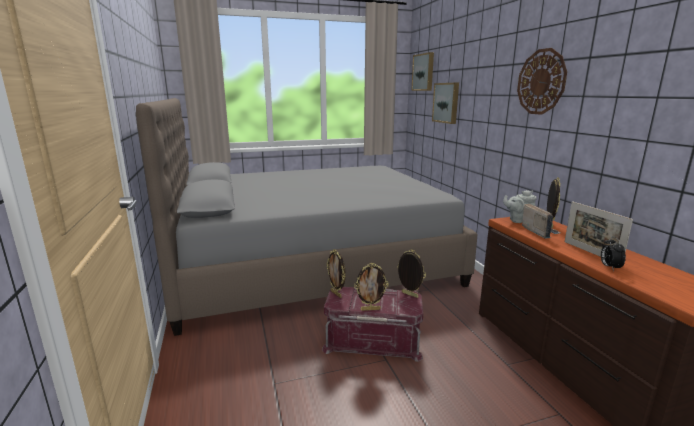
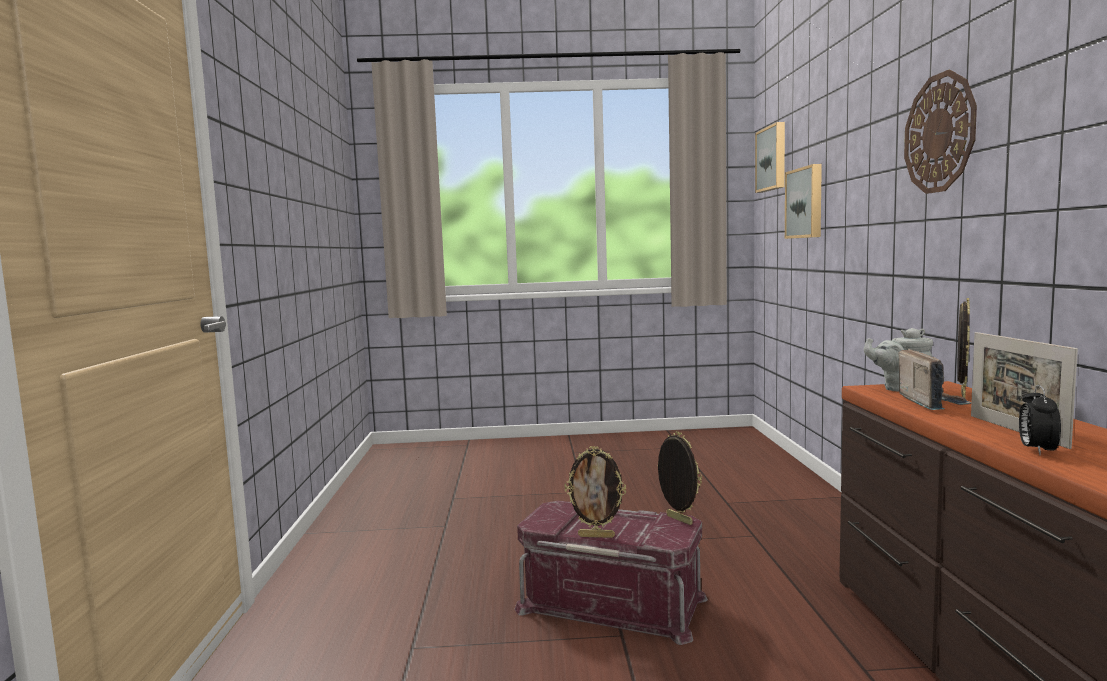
camera: 15 degrees right, 10 degrees down
grey bed [136,98,477,336] -> none
picture frame [326,249,346,298] -> none

